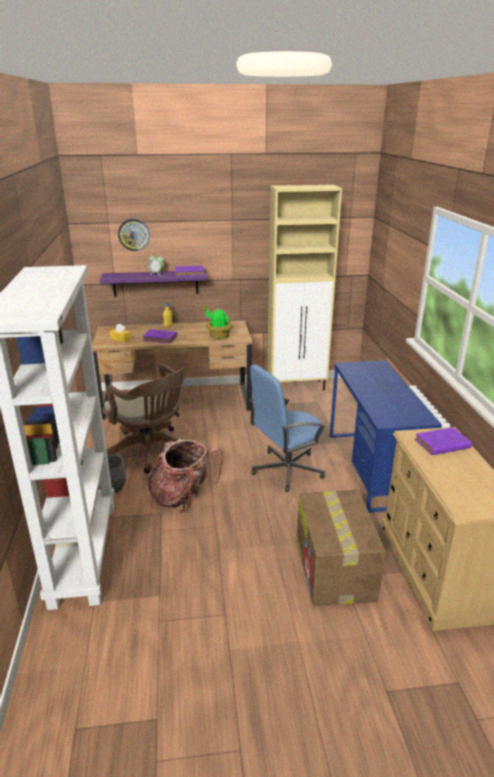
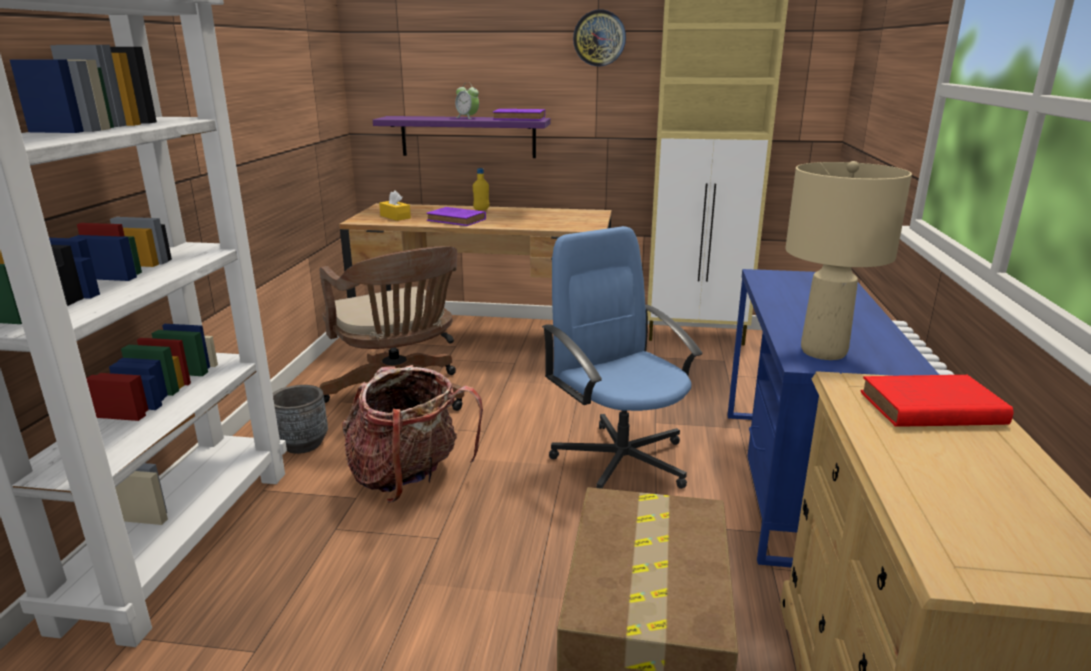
camera: 15 degrees right, 5 degrees down
wall clock [118,219,150,251] -> wall clock moved to [573,10,626,66]
potted plant [202,305,233,339] -> none
blue office chair [249,365,326,492] -> blue office chair turned 75 degrees clockwise [542,226,702,489]
purple book [415,427,472,455] -> red book [860,375,1013,427]
none -> beige table lamp [785,161,912,360]

